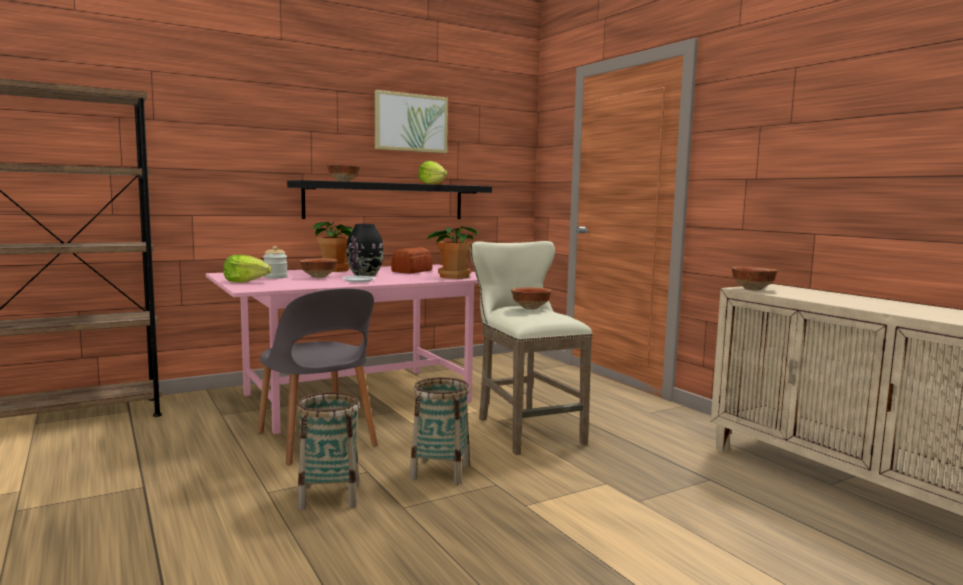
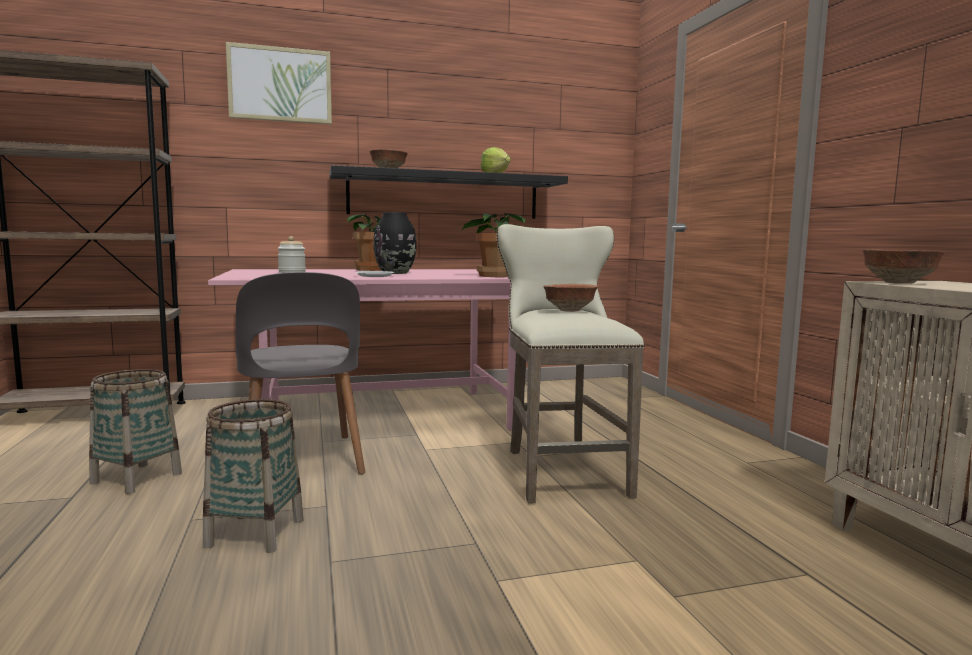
camera: 15 degrees right, 0 degrees up
lettuce [223,255,271,283] -> none
bowl [299,258,338,278] -> none
picture [375,90,448,153] -> picture moved to [226,42,332,125]
bread [391,247,433,273] -> none
basket [410,377,470,484] -> basket moved to [89,369,182,494]

